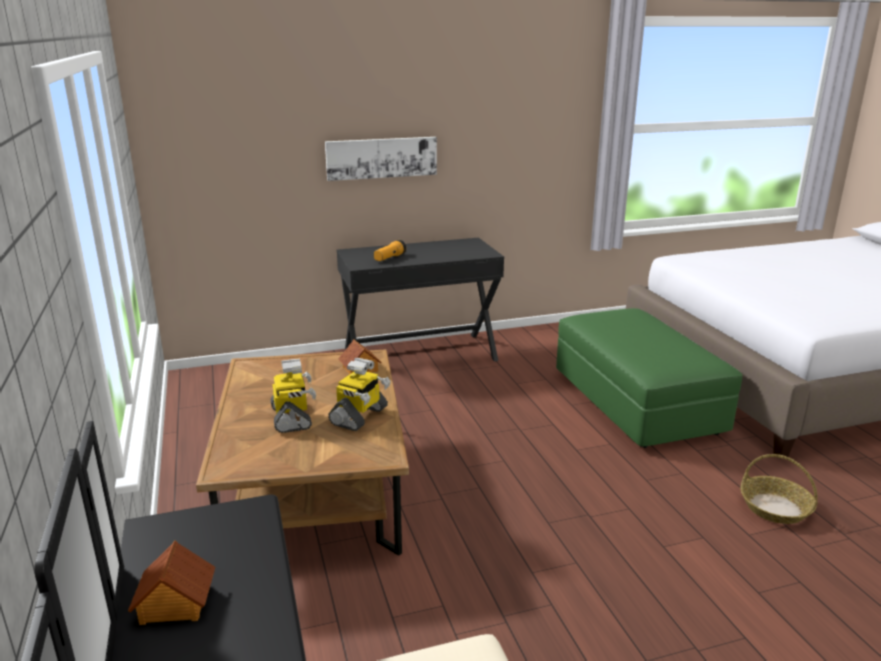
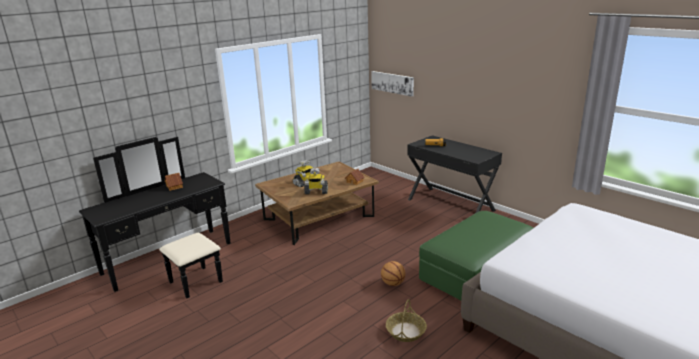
camera: 65 degrees right, 0 degrees up
picture [325,137,437,181] -> picture moved to [371,71,414,97]
none -> basketball [381,261,406,286]

